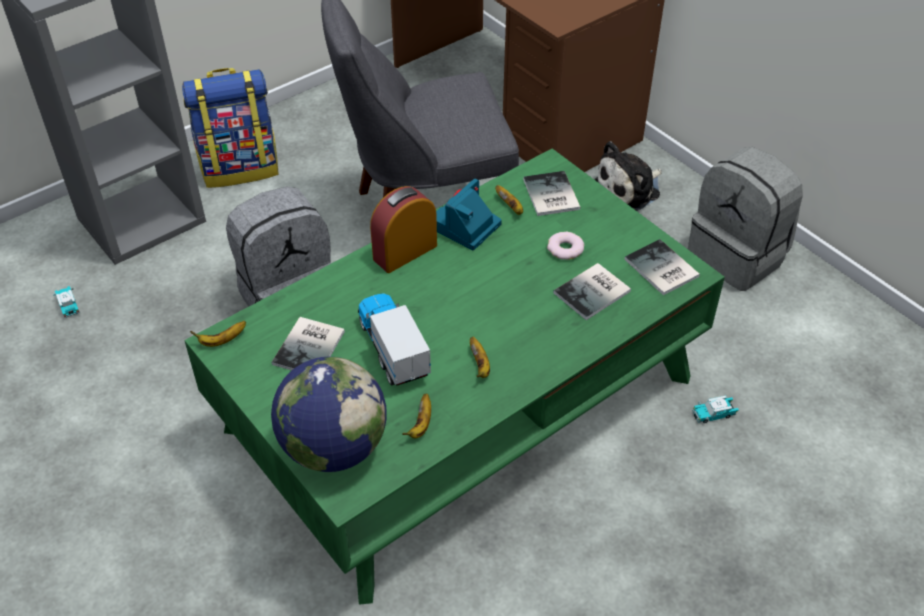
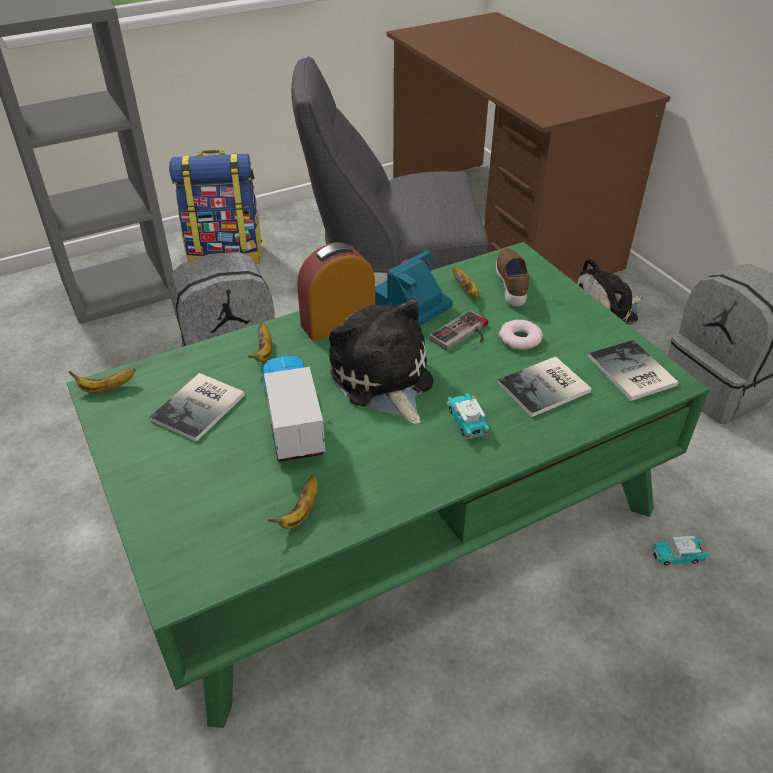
camera: 10 degrees right, 5 degrees down
toy car [53,286,80,318] -> toy car moved to [447,393,489,440]
globe [271,357,386,472] -> none
banana [470,337,490,378] -> banana moved to [248,322,272,362]
book [523,171,581,216] -> brown shoe [496,248,529,306]
none -> plush toy [329,298,433,424]
none -> game controller [429,310,488,351]

